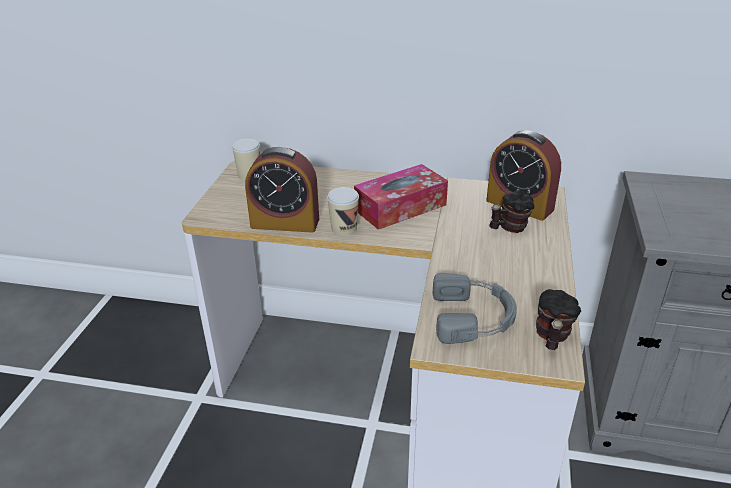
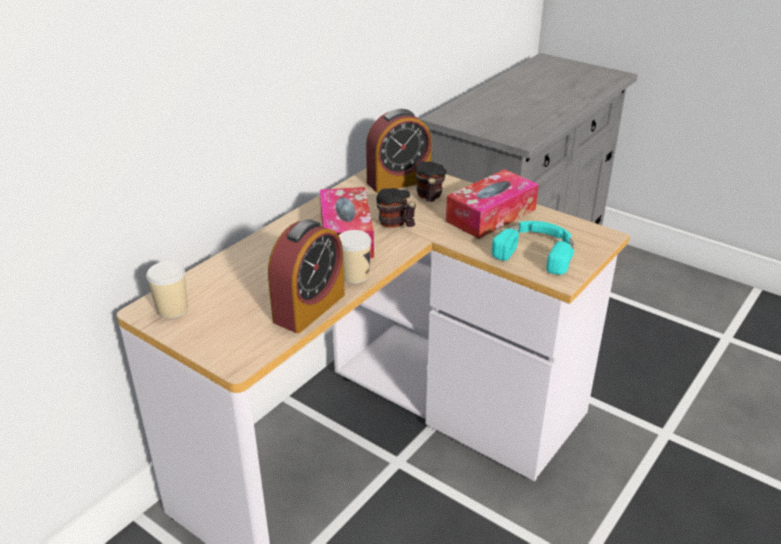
camera: 65 degrees left, 0 degrees up
grey headphones [433,273,517,344] -> turquoise headphones [492,221,574,275]
mug [536,289,581,350] -> mug moved to [376,188,416,228]
none -> tissue box [446,169,539,239]

